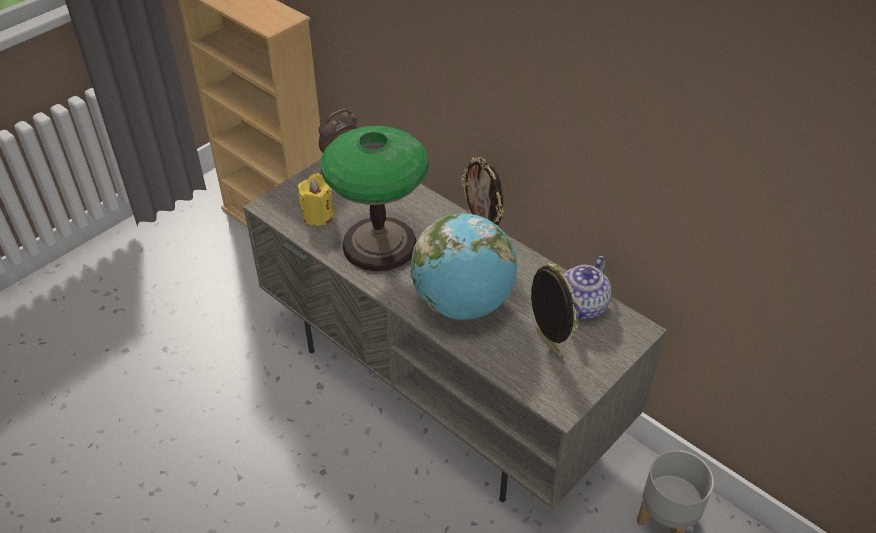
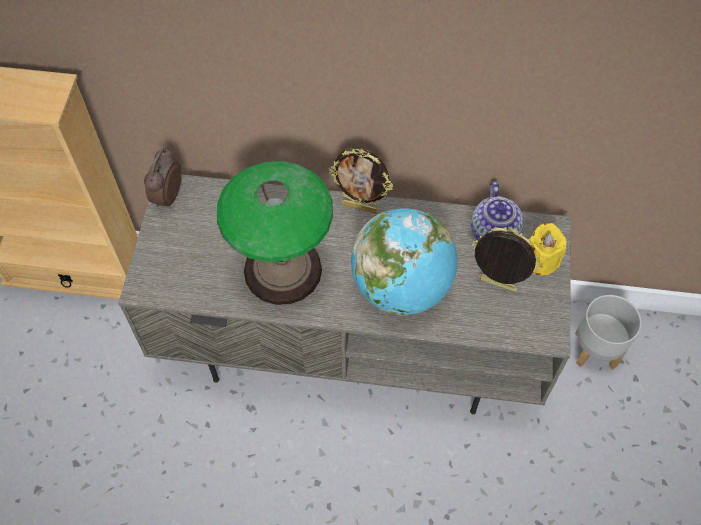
camera: 35 degrees left, 15 degrees up
yellow candle [298,173,334,226] -> yellow candle moved to [529,223,567,276]

